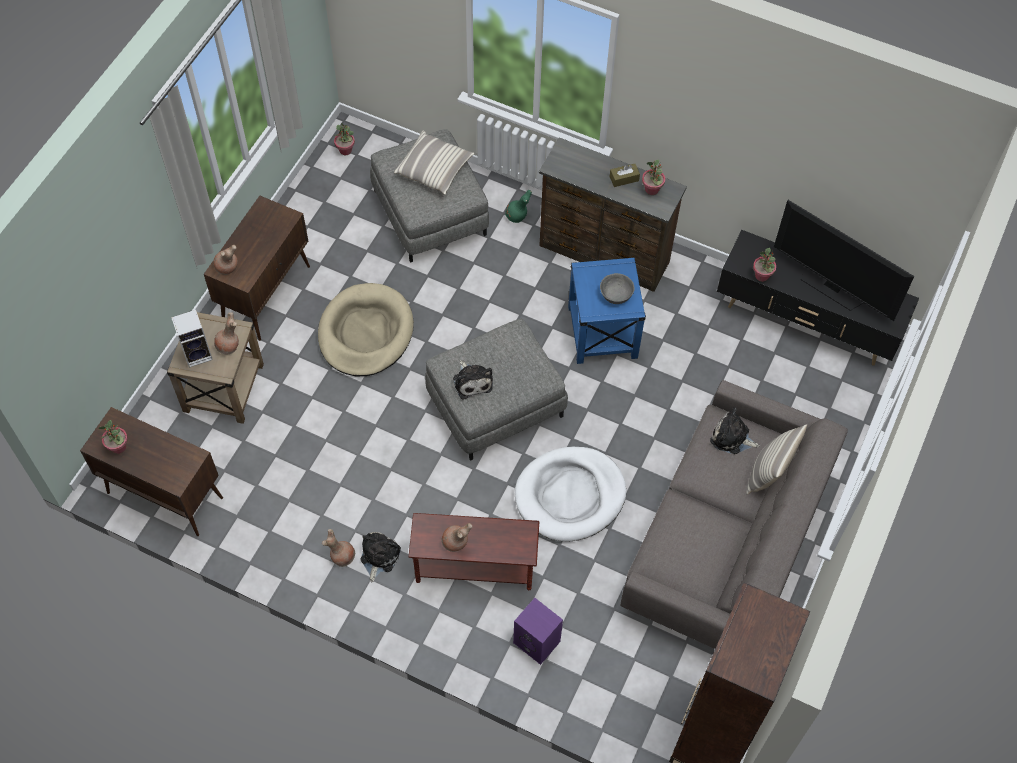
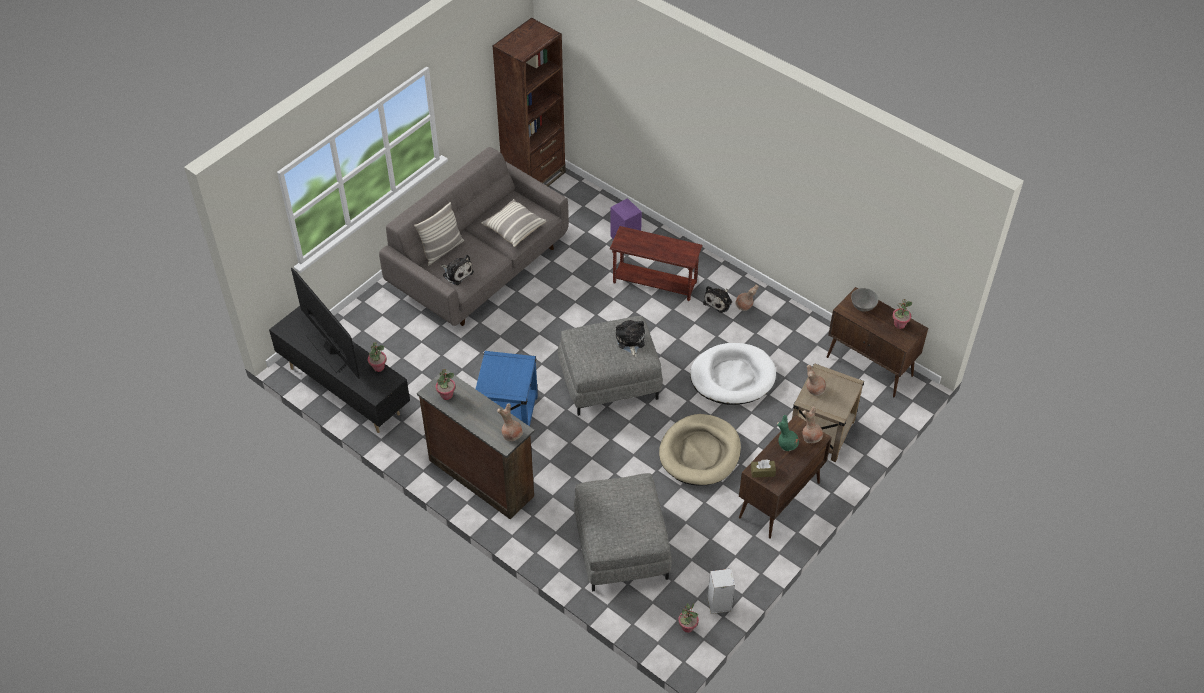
camera: 165 degrees left, 10 degrees down
speaker [171,310,213,368] -> speaker moved to [707,568,735,614]
pillow [394,131,474,194] -> pillow moved to [481,199,546,247]
brown vase [441,523,472,552] -> brown vase moved to [497,403,523,441]
green vase [505,190,532,223] -> green vase moved to [777,415,799,451]
white dog bed [515,447,626,542] -> white dog bed moved to [690,343,776,405]
grey bowl [600,273,635,304] -> grey bowl moved to [851,288,878,311]
brown tissue box [610,164,640,187] -> brown tissue box moved to [751,459,776,478]

